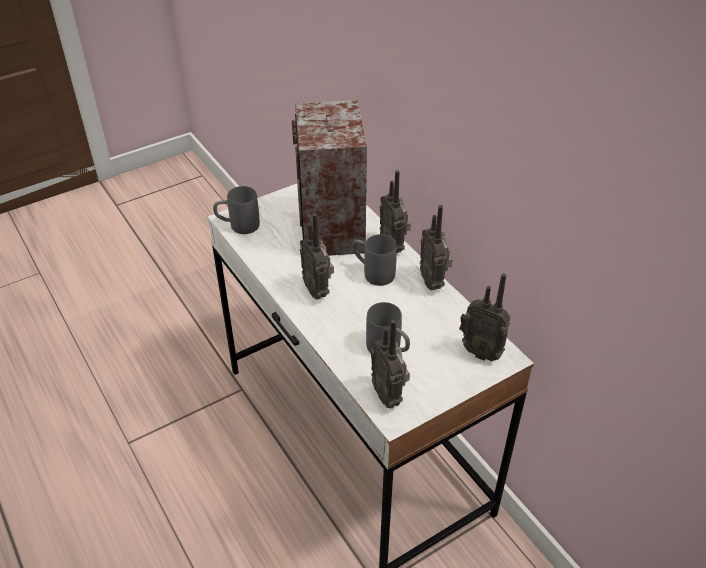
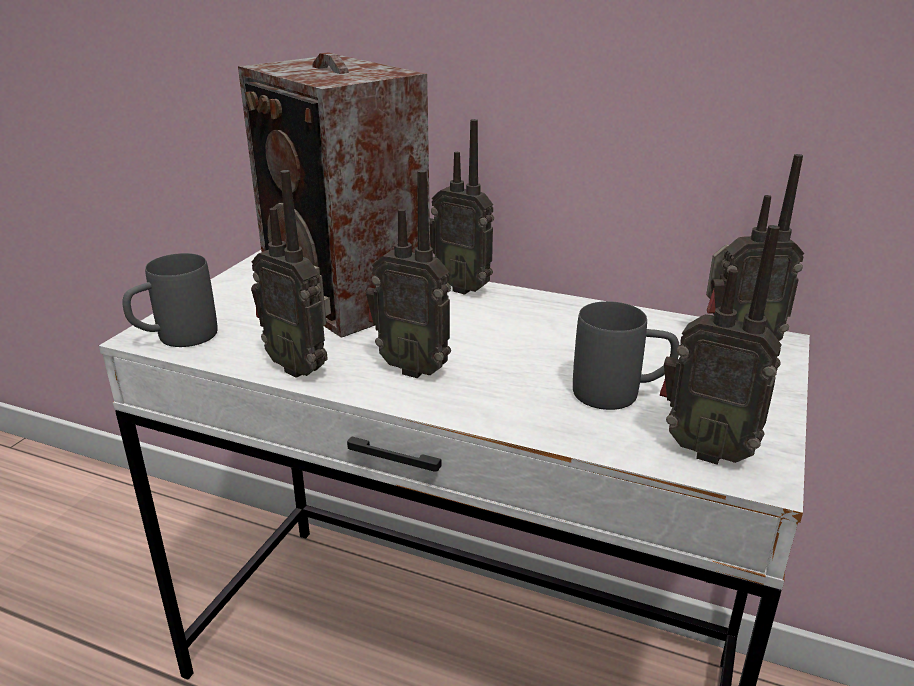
camera: 35 degrees left, 15 degrees down
grey mug [353,234,397,286] -> none
radio [420,205,452,291] -> radio moved to [251,170,331,378]

